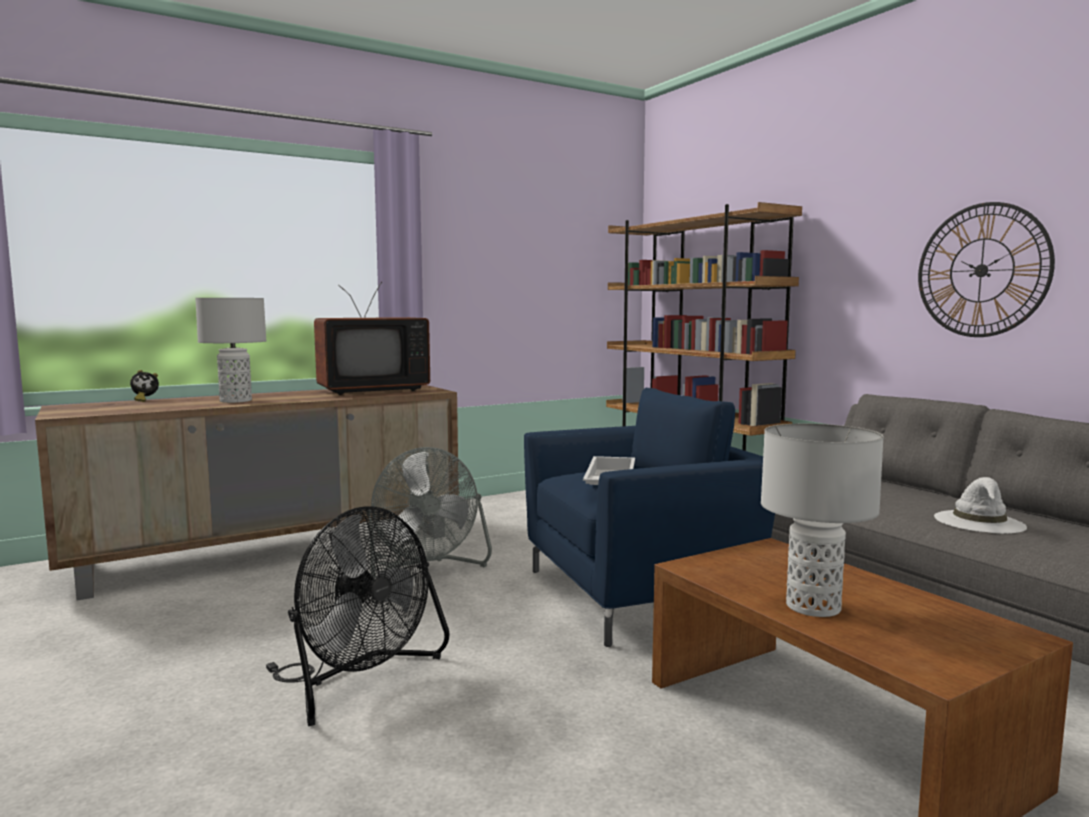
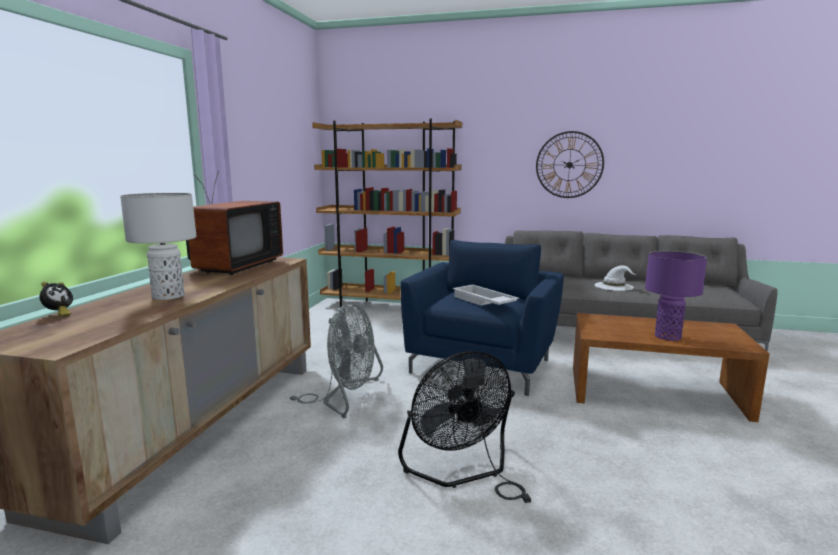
camera: 45 degrees left, 5 degrees up
black fan [266,506,449,726] -> black fan turned 105 degrees counterclockwise [398,351,531,503]
white table lamp [761,423,883,617] -> purple table lamp [645,251,707,341]

